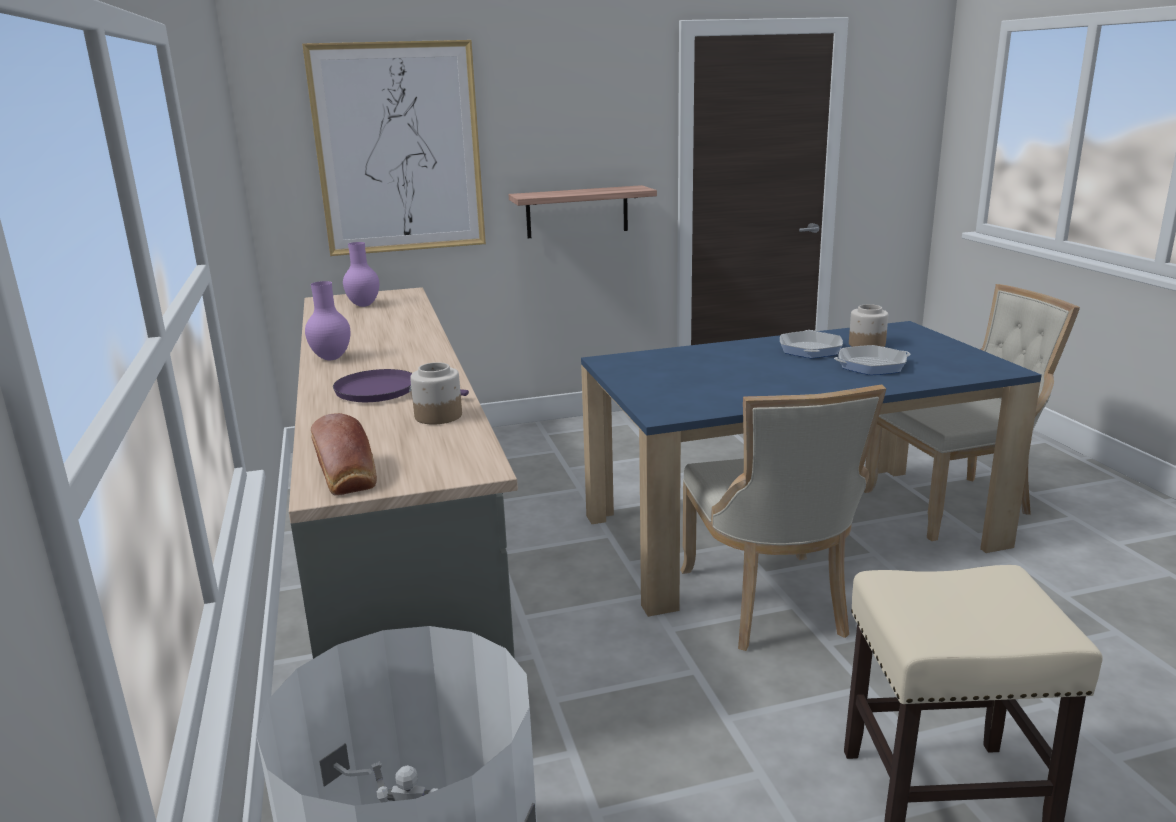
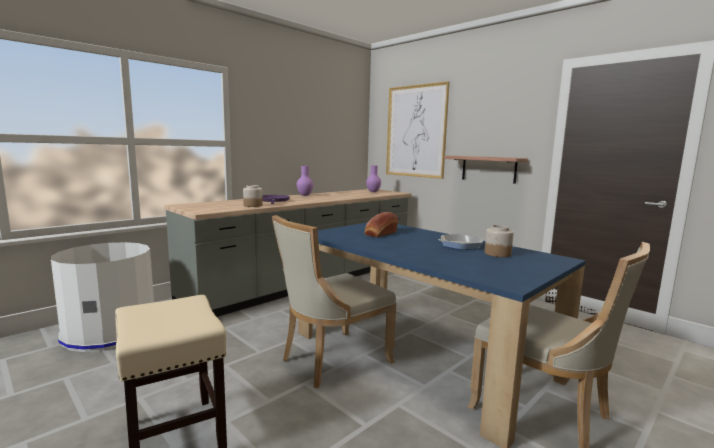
camera: 60 degrees right, 10 degrees down
bread [311,413,377,496] -> bread moved to [365,212,398,237]
frying pan [834,345,910,375] -> none

